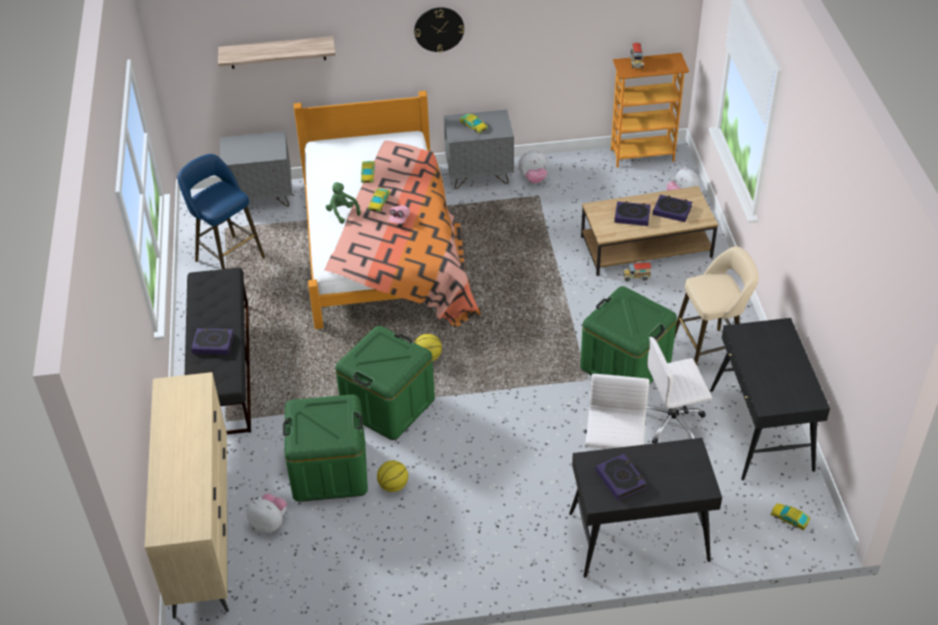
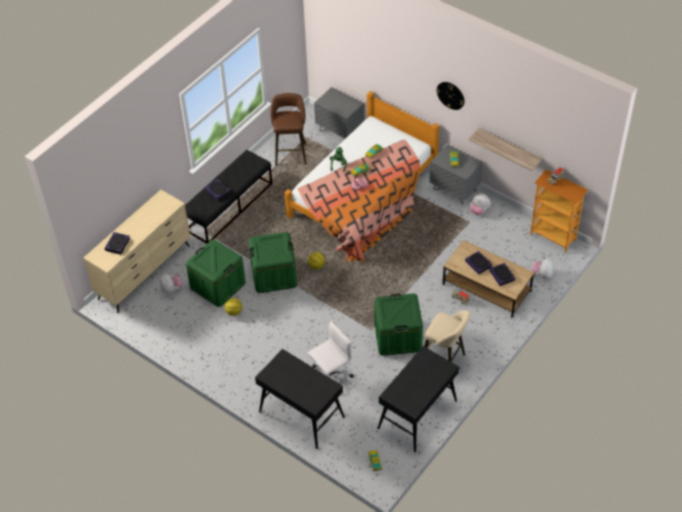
camera: 45 degrees right, 5 degrees up
blue stool [177,154,265,269] -> brown stool [270,93,307,166]
shelf [218,36,336,69] -> shelf moved to [469,128,542,171]
book [596,454,647,500] -> book moved to [105,232,130,255]
white office chair [647,337,712,443] -> none

